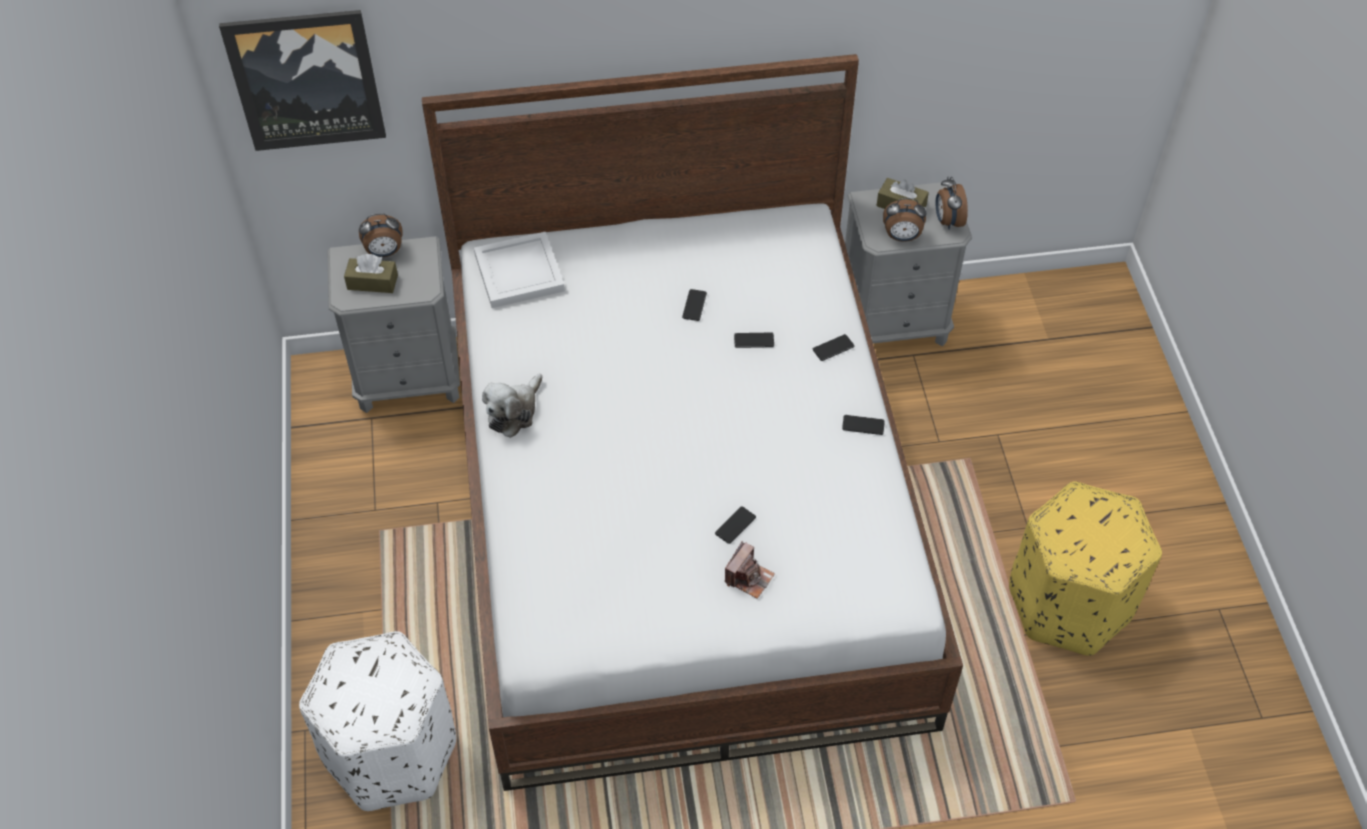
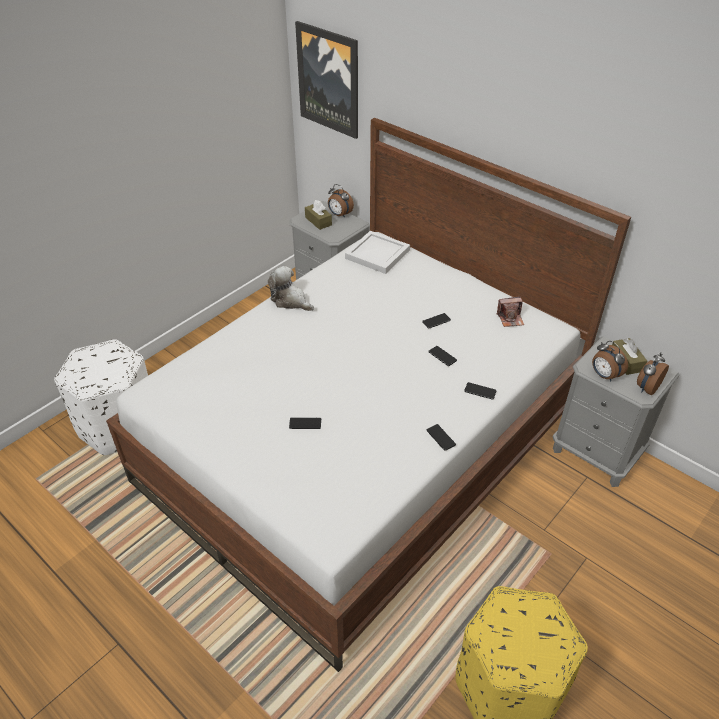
camera: 50 degrees right, 10 degrees down
plush toy [482,373,543,438] -> plush toy turned 45 degrees clockwise [268,266,314,311]
camera [725,541,775,599] -> camera moved to [496,296,524,327]

